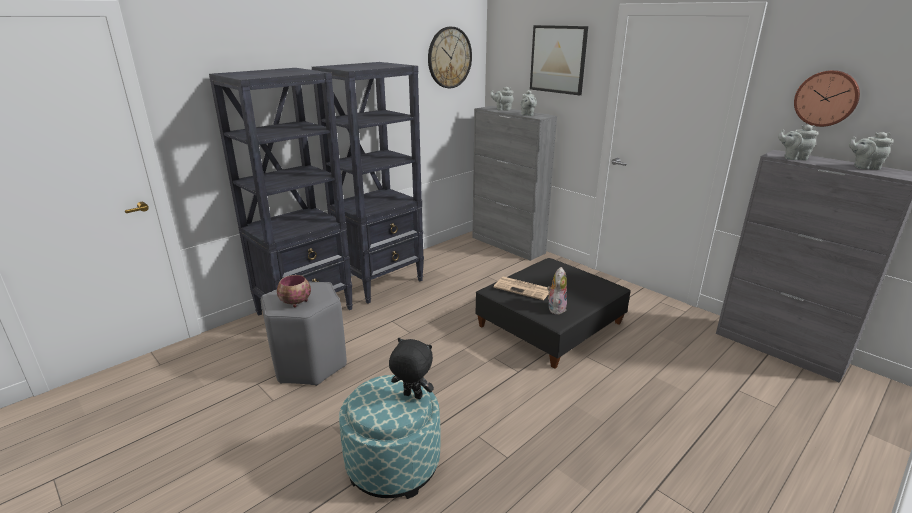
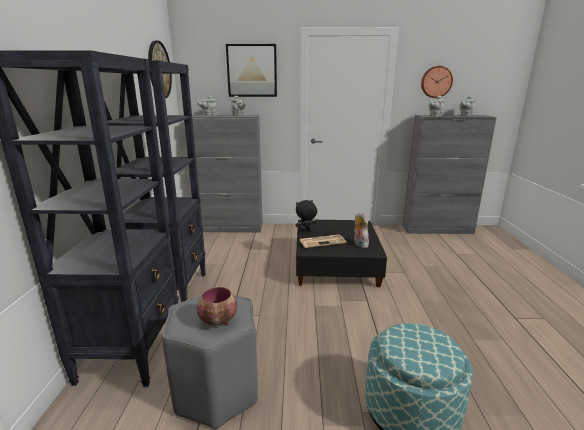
camera: 45 degrees left, 5 degrees down
black plush toy [389,338,434,399] -> black plush toy moved to [295,200,317,232]

